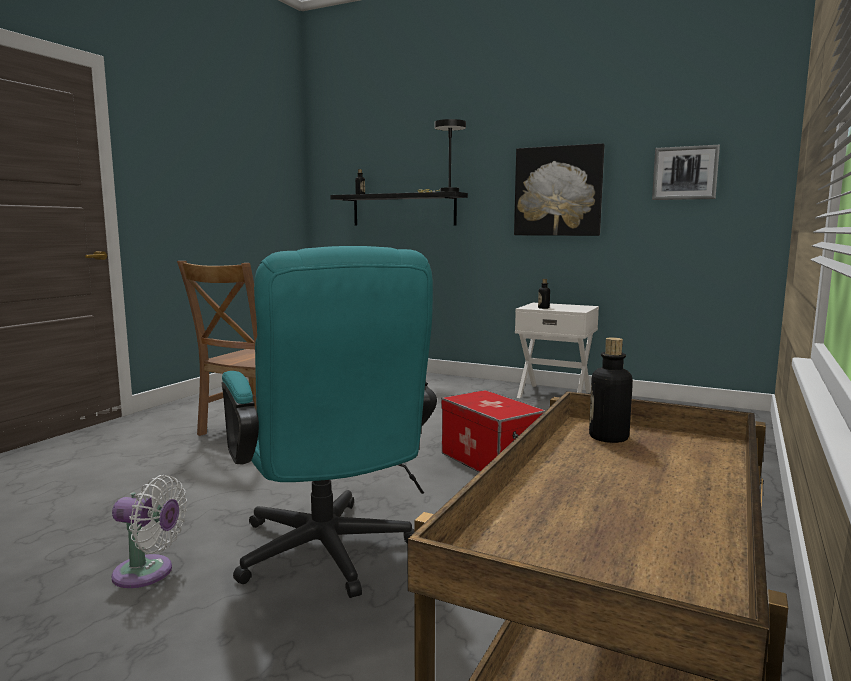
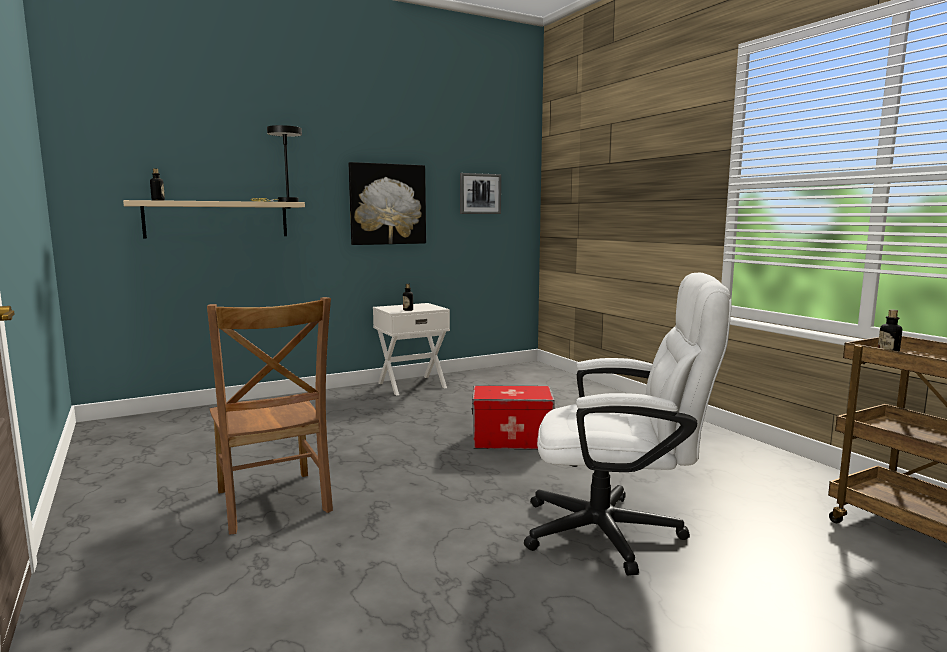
camera: 55 degrees left, 0 degrees up
white fan [111,475,187,588] -> none
turquoise office chair [222,246,437,598] -> white office chair [524,272,732,576]
black shelf [330,191,468,226] -> beige shelf [123,200,305,238]

